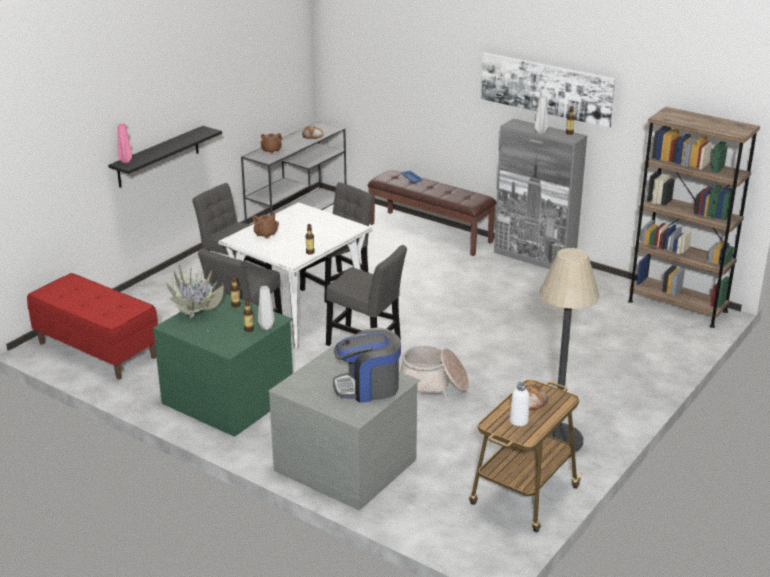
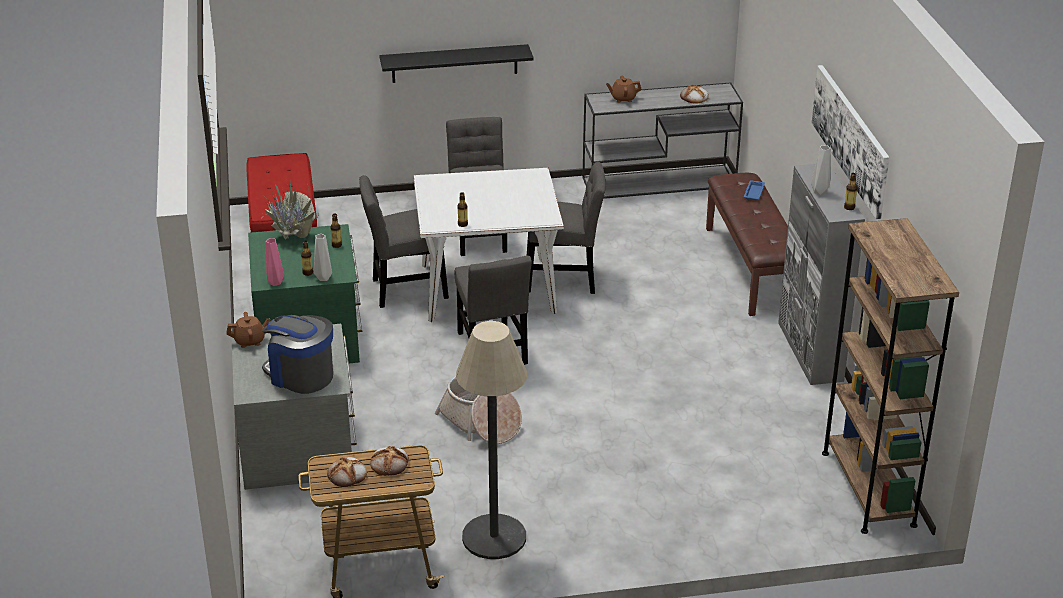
camera: 45 degrees right, 5 degrees up
pink vase [118,123,132,163] -> pink vase moved to [266,238,284,286]
brown teapot [252,213,279,239] -> brown teapot moved to [226,312,270,348]
white bottle [509,382,529,426] -> bread [327,457,367,487]

